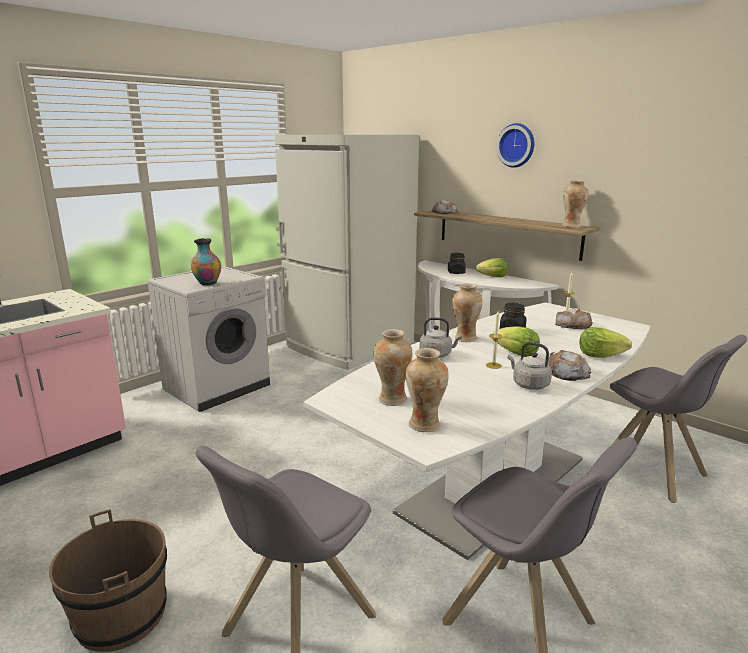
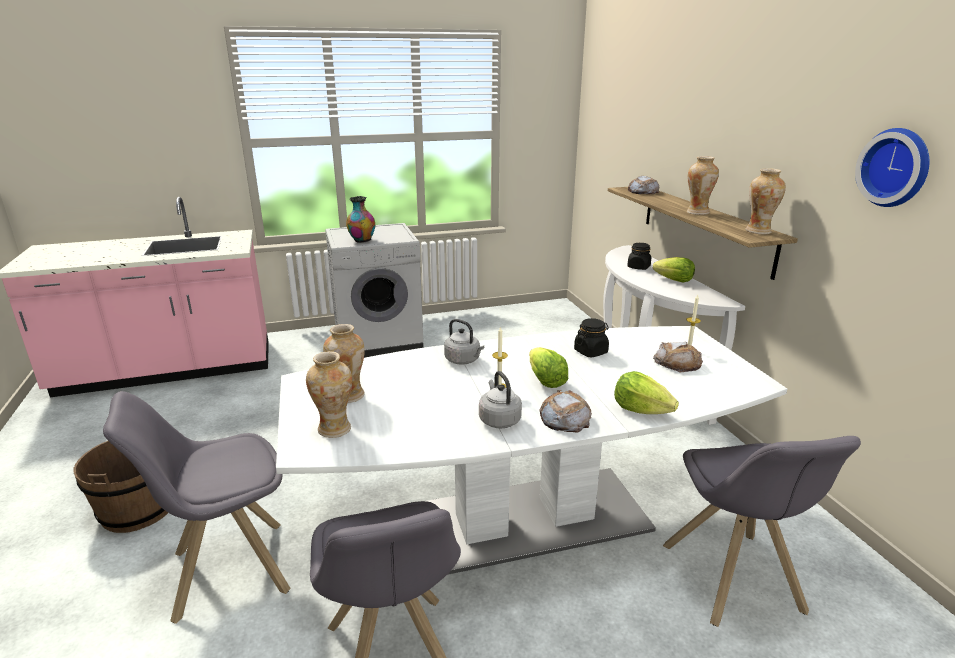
camera: 30 degrees right, 5 degrees up
white fridge [275,135,419,370] -> none
vase [452,283,483,342] -> vase moved to [687,156,719,215]
wall clock [496,123,534,168] -> wall clock moved to [855,128,929,207]

